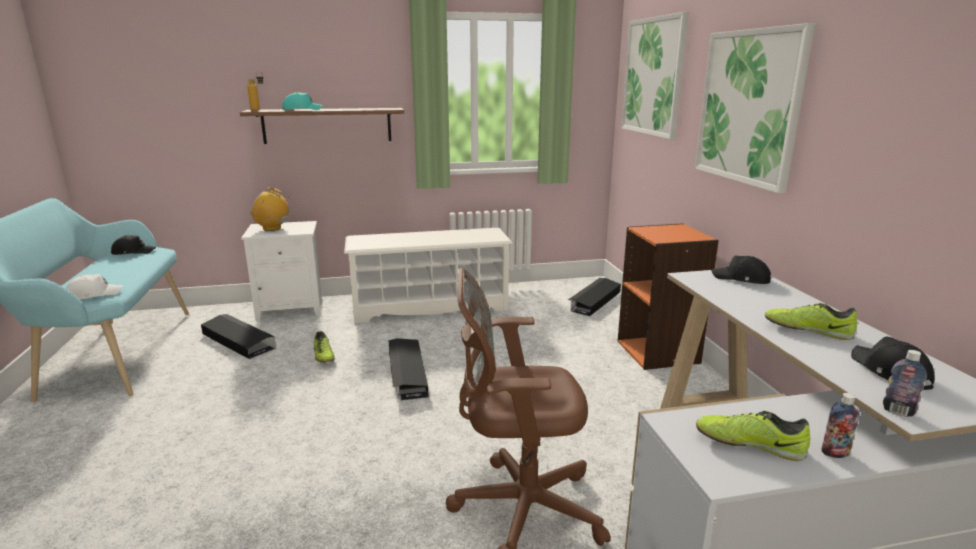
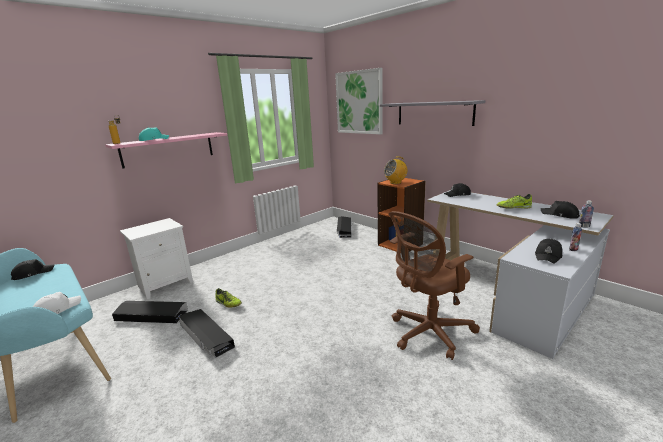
camera: 30 degrees left, 0 degrees up
brown shelf [240,108,404,144] -> pink shelf [105,132,227,169]
radio [250,188,289,231] -> radio moved to [384,156,407,184]
white shoe rack [344,228,513,323] -> none
black storage box [389,338,429,400] -> black storage box moved to [179,309,235,358]
picture [695,23,815,193] -> grey shelf [380,100,485,126]
shoe [696,411,810,461] -> black cap [535,239,562,264]

